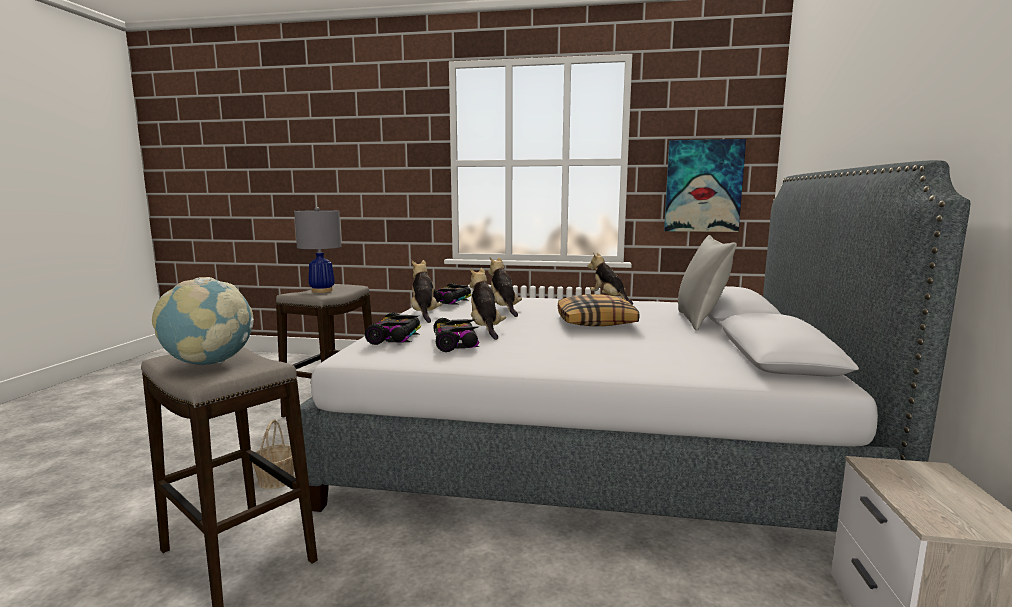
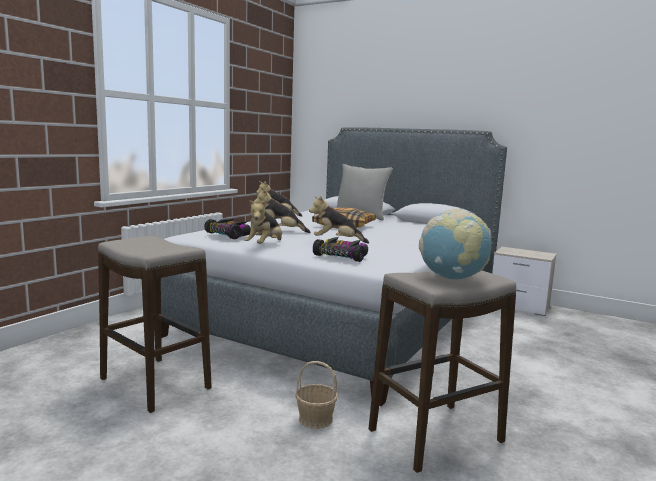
camera: 70 degrees left, 0 degrees up
grey table lamp [294,207,341,293] -> none
plush toy [411,260,442,323] -> plush toy turned 75 degrees counterclockwise [244,199,282,244]
toy car [433,318,480,352] -> none
picture [664,139,746,232] -> none

